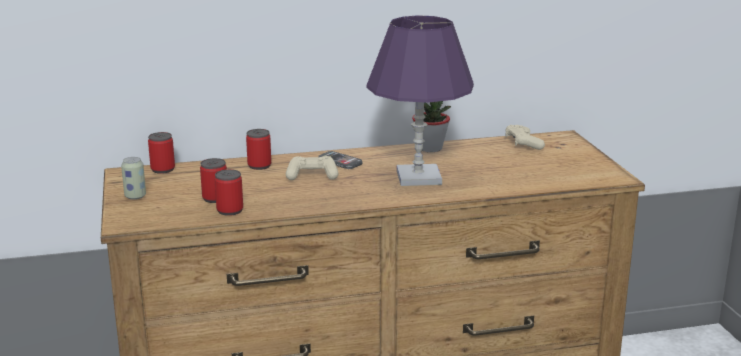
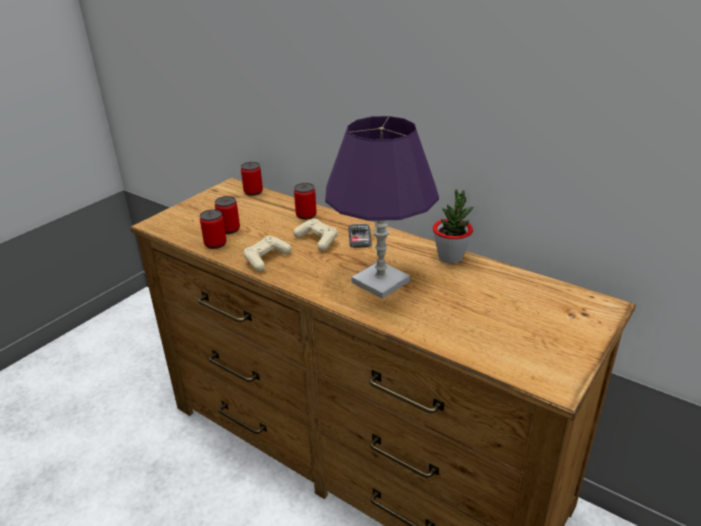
camera: 50 degrees right, 10 degrees up
can [121,157,146,200] -> none
beige game controller [505,125,545,150] -> beige game controller moved to [243,236,291,272]

